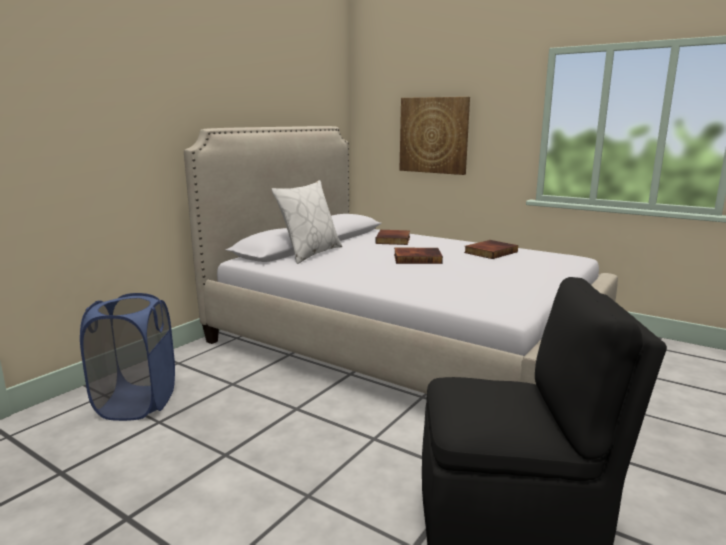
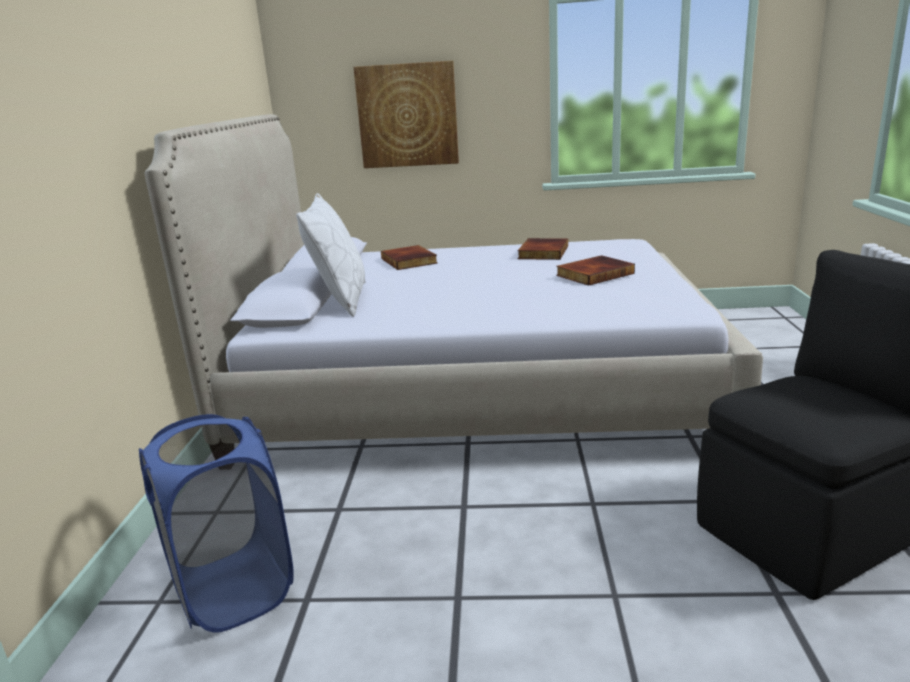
camera: 30 degrees left, 5 degrees up
book [394,248,443,264] -> book moved to [556,255,635,286]

